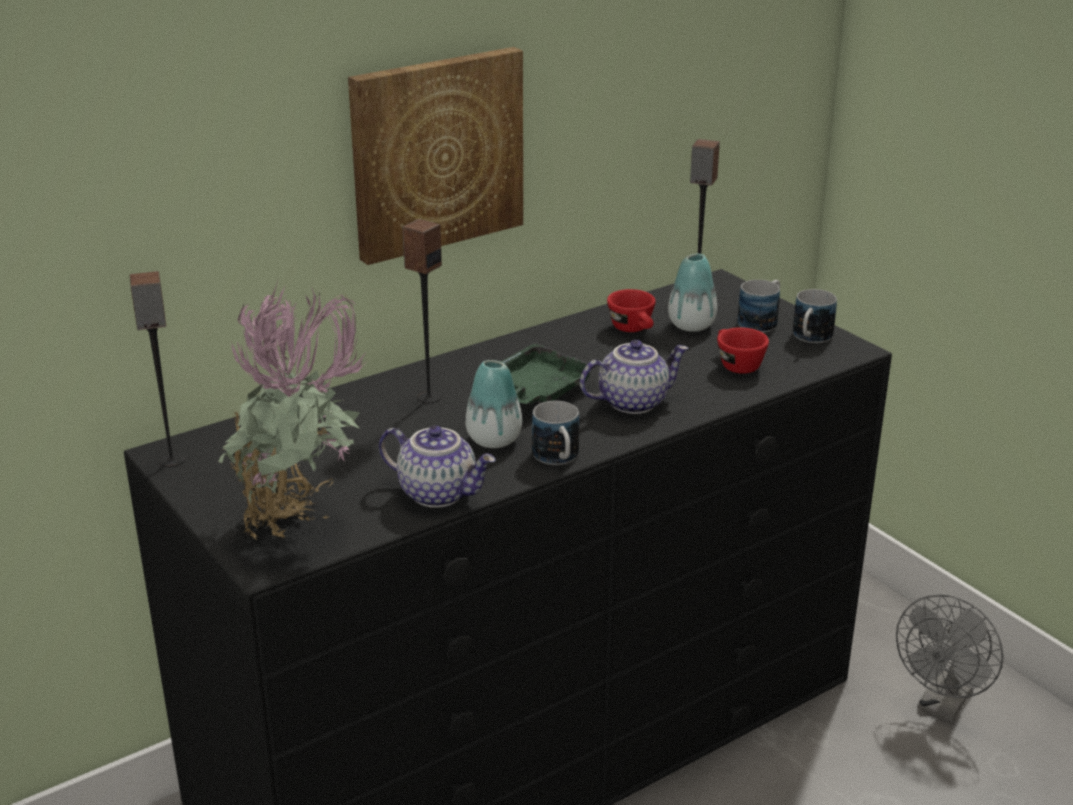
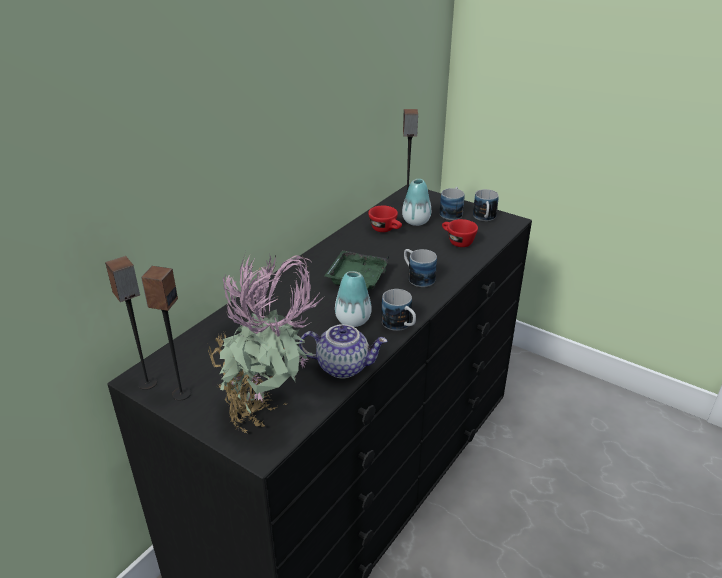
camera: 20 degrees left, 5 degrees up
picture [348,47,523,265] -> none
speaker [403,219,442,403] -> speaker moved to [141,266,191,400]
teapot [580,340,689,414] -> mug [404,249,437,287]
grey fan [896,594,1004,722] -> none

